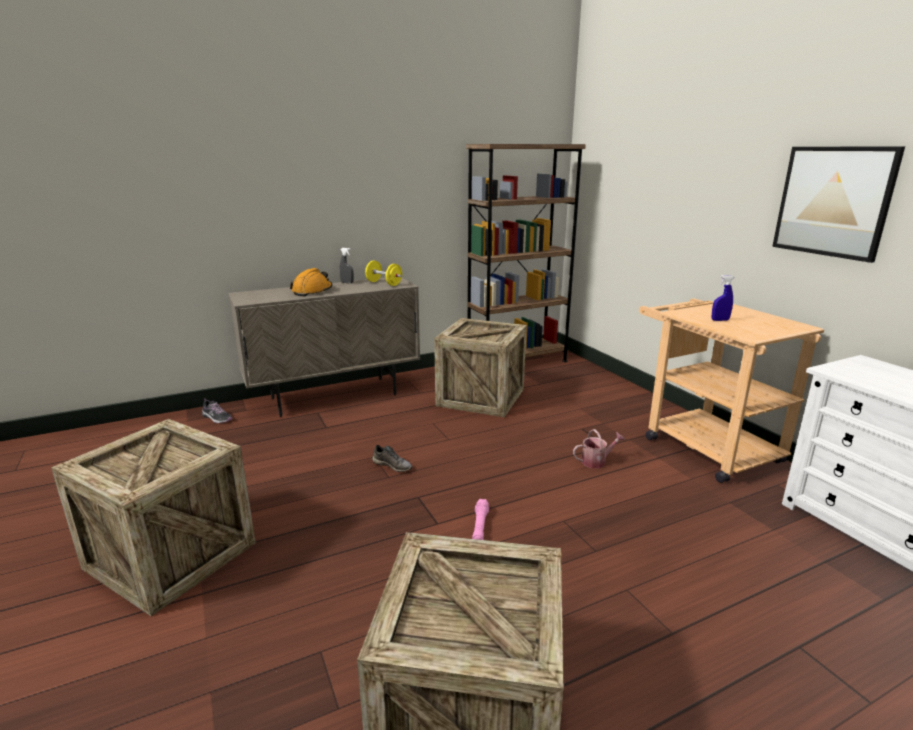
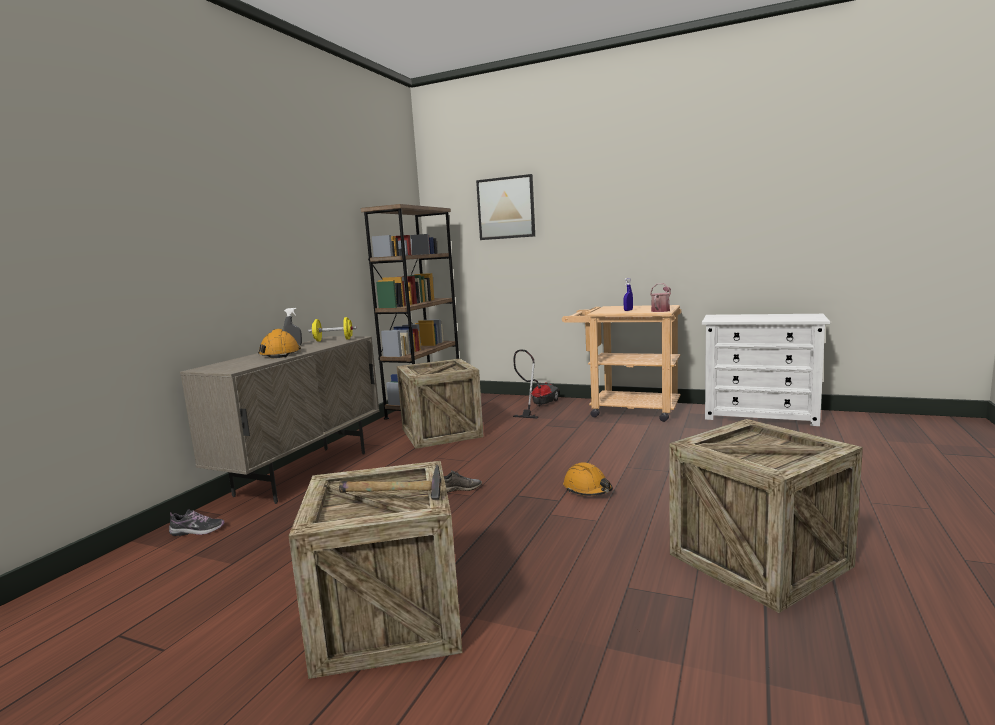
camera: 40 degrees left, 10 degrees down
pink flashlight [472,499,489,540] -> orange hard hat [563,462,613,496]
watering can [573,429,625,468] -> watering can moved to [650,283,671,312]
picture [772,146,905,263] -> picture moved to [476,174,535,240]
none -> hammer [339,464,441,500]
none -> vacuum cleaner [513,349,560,419]

